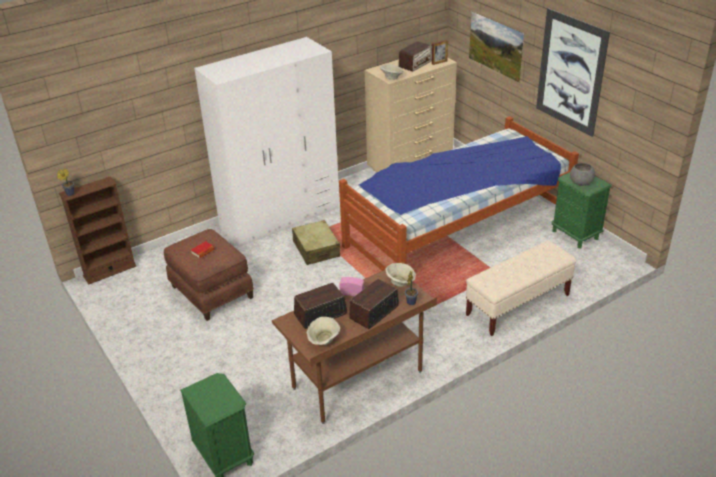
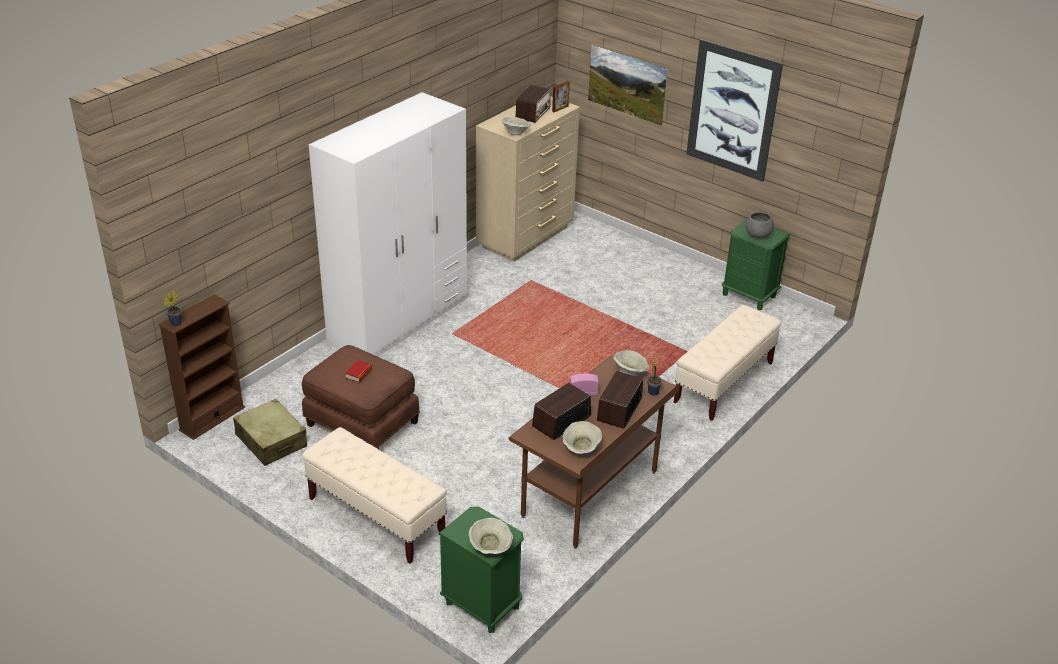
camera: 20 degrees left, 0 degrees up
beige suitcase [292,220,340,265] -> beige suitcase moved to [233,399,307,466]
bed [339,116,579,271] -> none
none -> beige bench [303,427,447,564]
none -> beige bowl [469,518,513,554]

